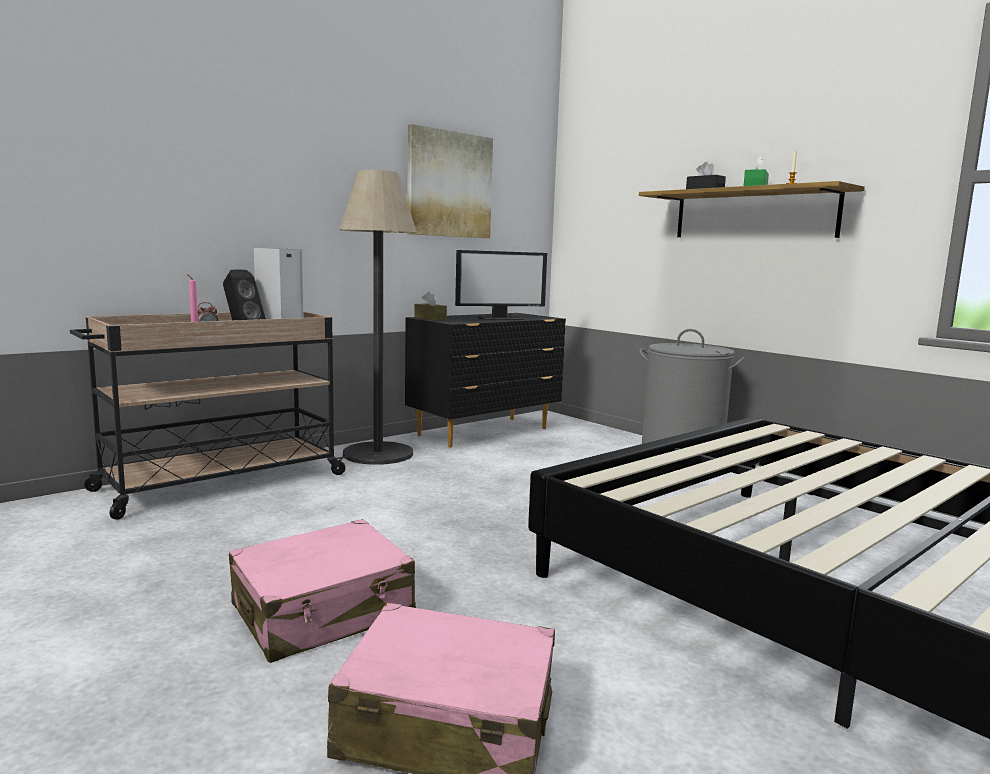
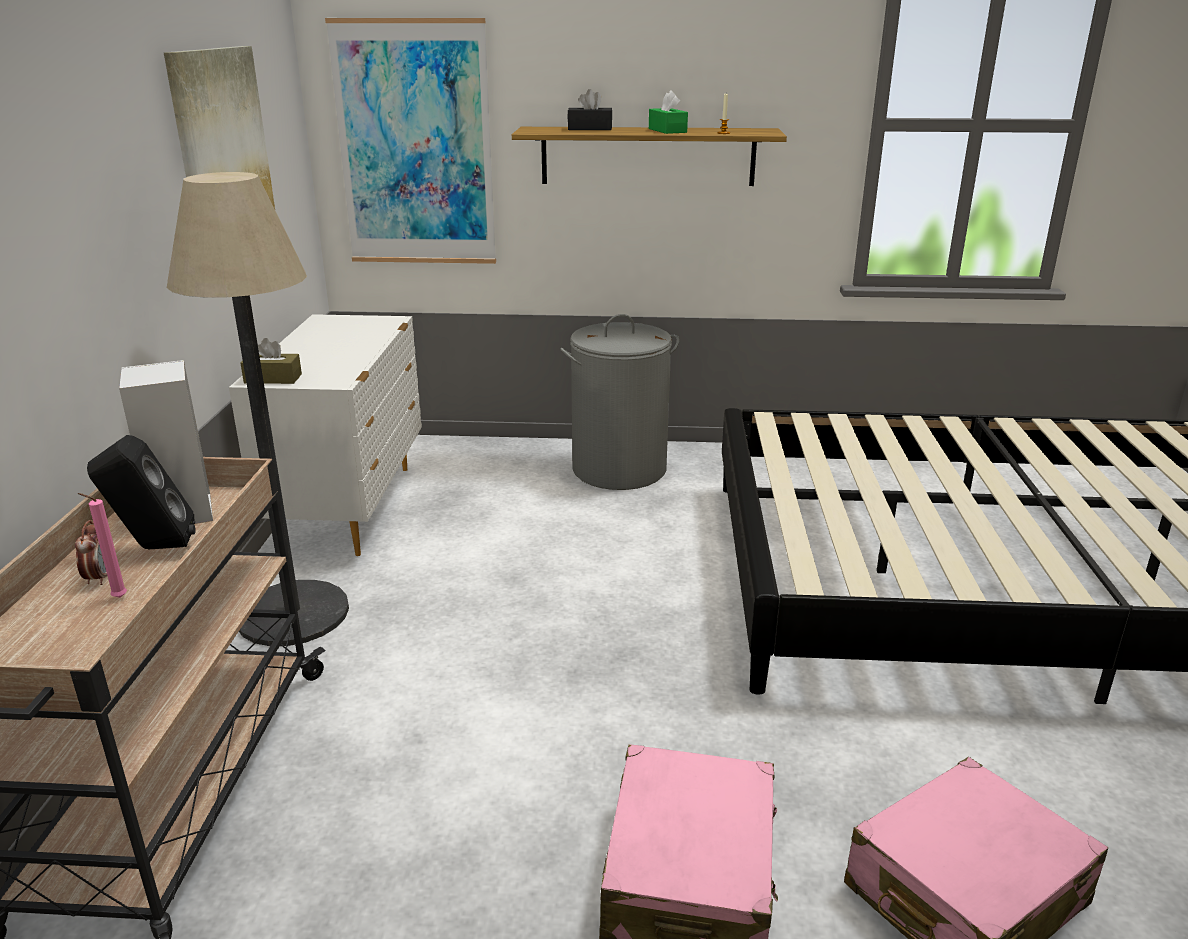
camera: 45 degrees left, 15 degrees up
black dresser [405,313,566,448] -> white dresser [229,314,422,556]
monitor [455,250,547,320] -> none
none -> picture [325,18,496,264]

